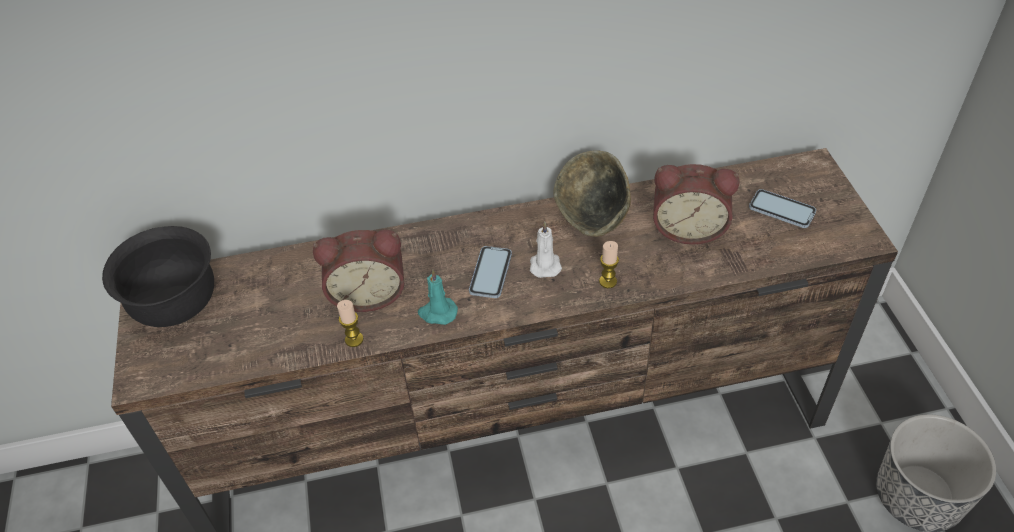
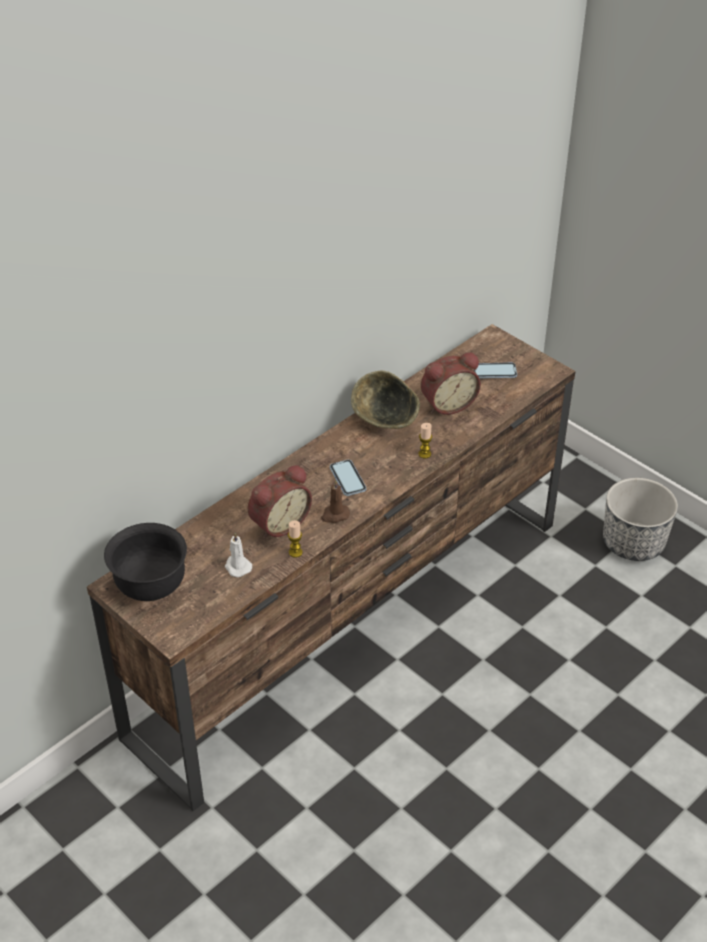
camera: 35 degrees left, 5 degrees down
turquoise candle [418,269,458,325] -> brown candle [321,480,350,523]
white candle [530,222,562,278] -> white candle moved to [225,533,252,577]

